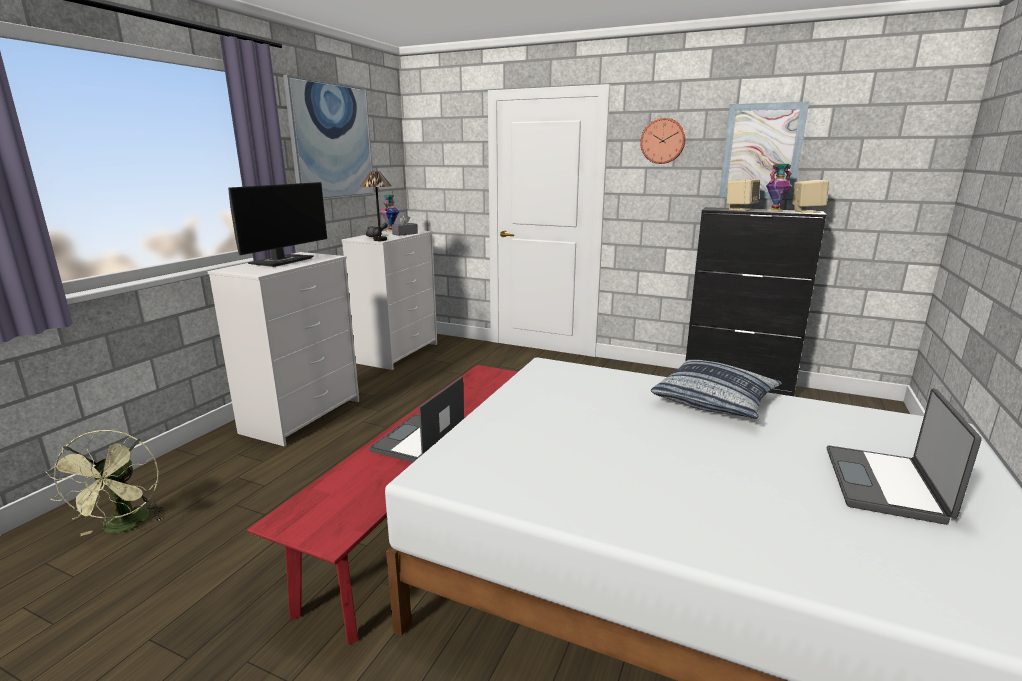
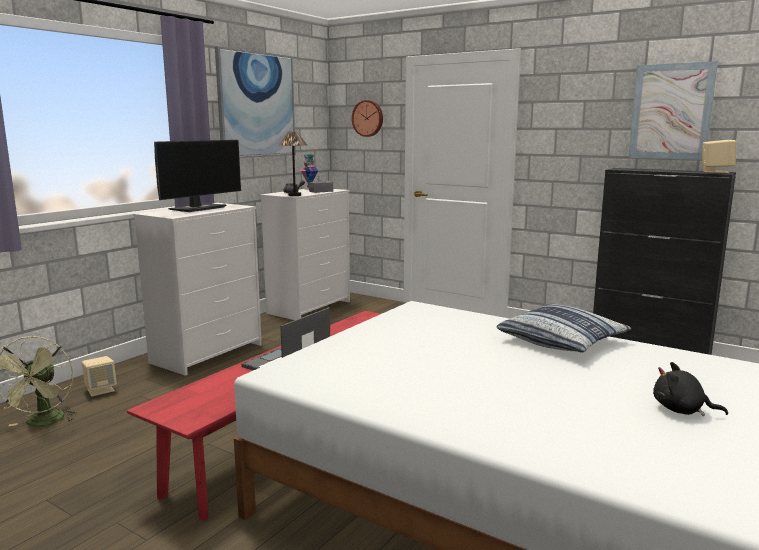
camera: 10 degrees right, 5 degrees down
wall clock [640,118,686,164] -> wall clock moved to [352,100,383,137]
beige speaker [727,179,760,211] -> beige speaker moved to [82,356,117,397]
vase [766,164,792,212] -> none
laptop [827,389,981,525] -> black plush toy [653,362,728,416]

